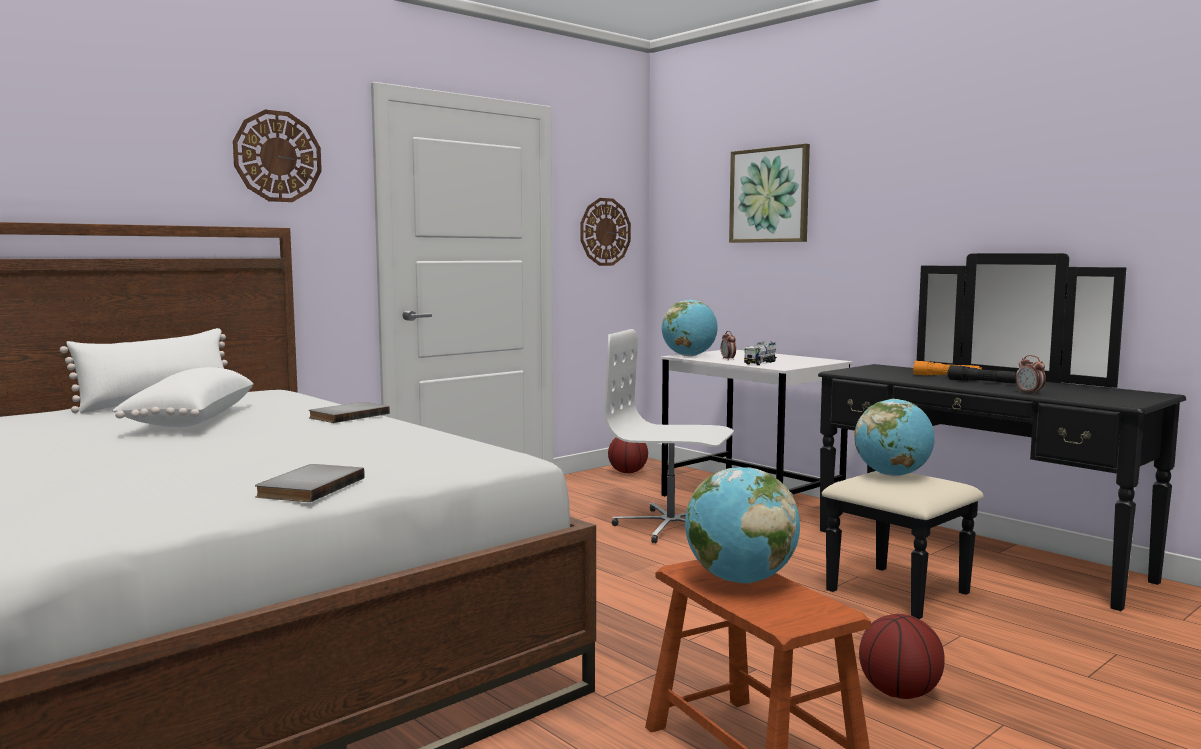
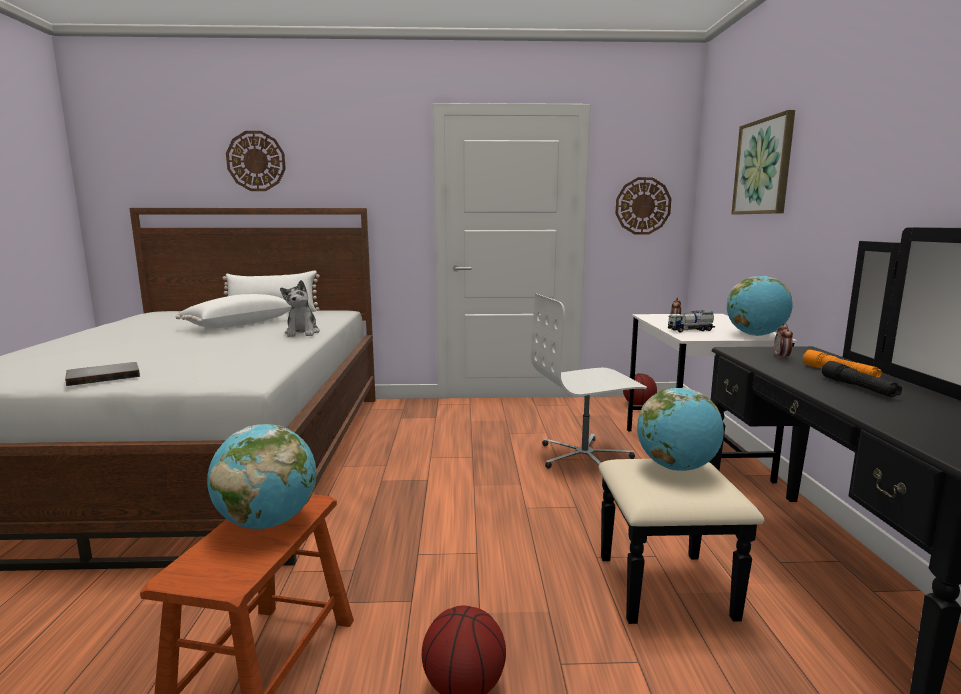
camera: 40 degrees right, 5 degrees up
wall clock [233,110,322,202] -> wall clock moved to [226,131,286,191]
grey book [309,402,390,423] -> plush toy [280,280,320,337]
white office chair [604,329,734,543] -> white office chair turned 75 degrees counterclockwise [531,294,647,469]
globe [662,300,718,356] -> globe moved to [727,276,793,336]
alarm clock [1016,355,1046,395] -> alarm clock moved to [774,323,793,359]

